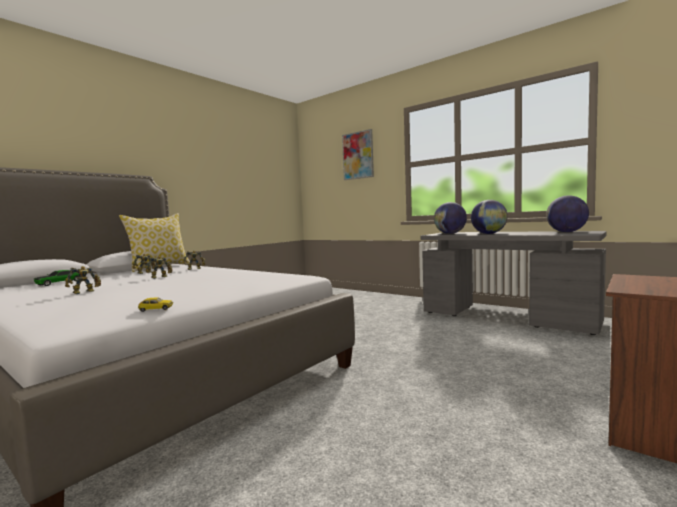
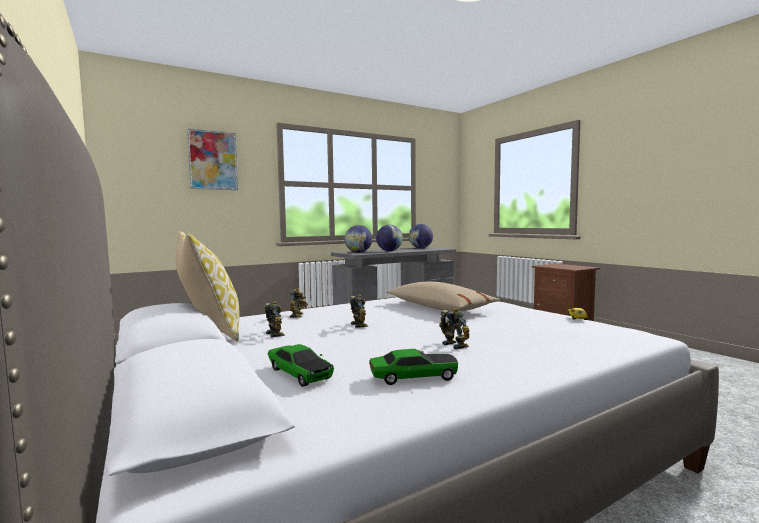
camera: 70 degrees left, 0 degrees up
none -> toy car [369,349,458,385]
none -> beige pillow [386,282,500,312]

